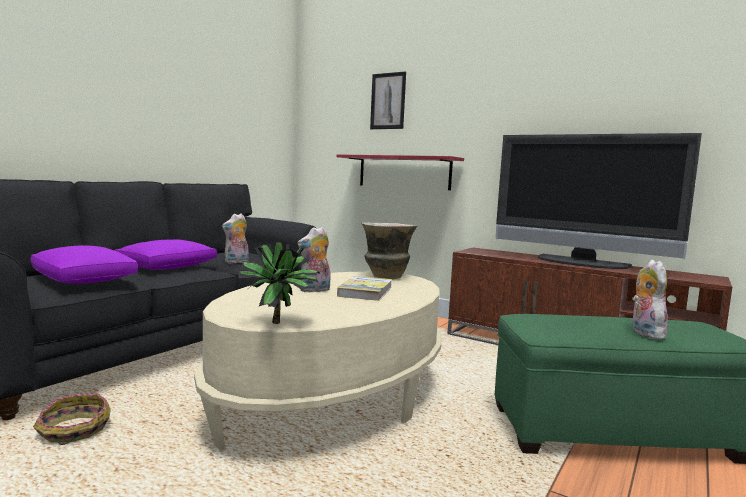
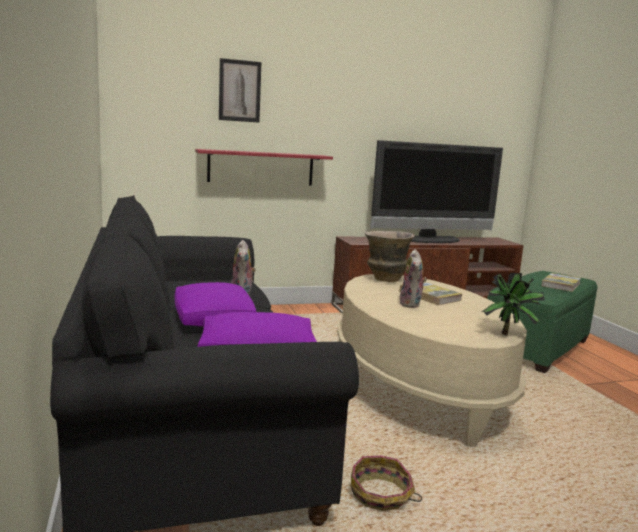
camera: 50 degrees left, 5 degrees up
plush toy [632,260,669,339] -> book [541,273,581,292]

